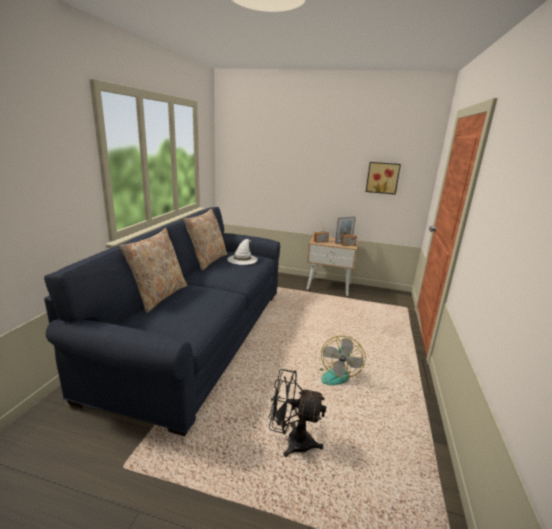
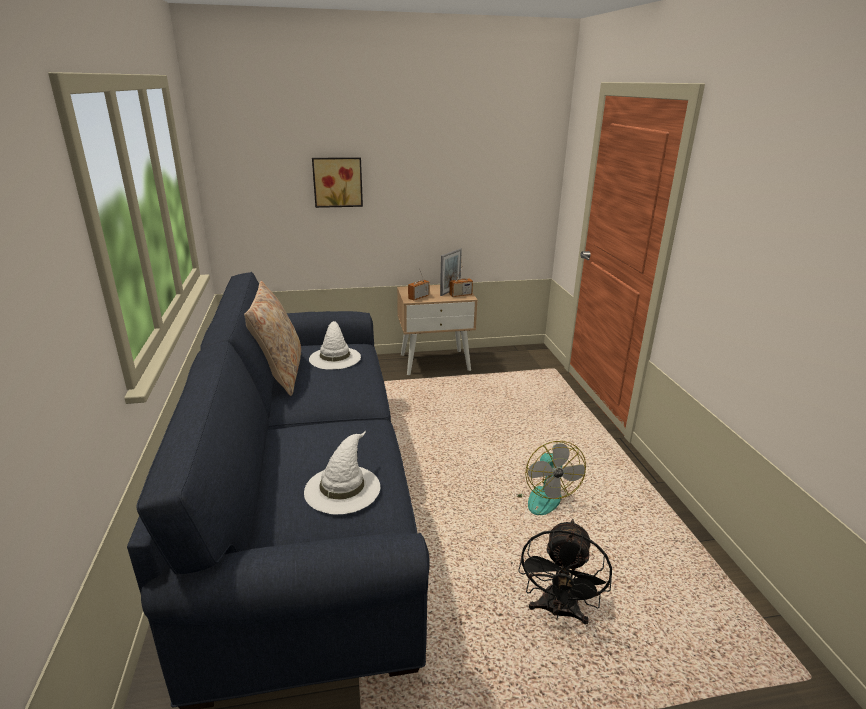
camera: 25 degrees left, 5 degrees up
beige pillow [120,228,188,313] -> none
black fan [268,369,326,457] -> black fan turned 60 degrees counterclockwise [518,519,612,624]
picture [366,162,401,195] -> picture moved to [312,157,363,208]
none -> white hat [304,431,380,515]

